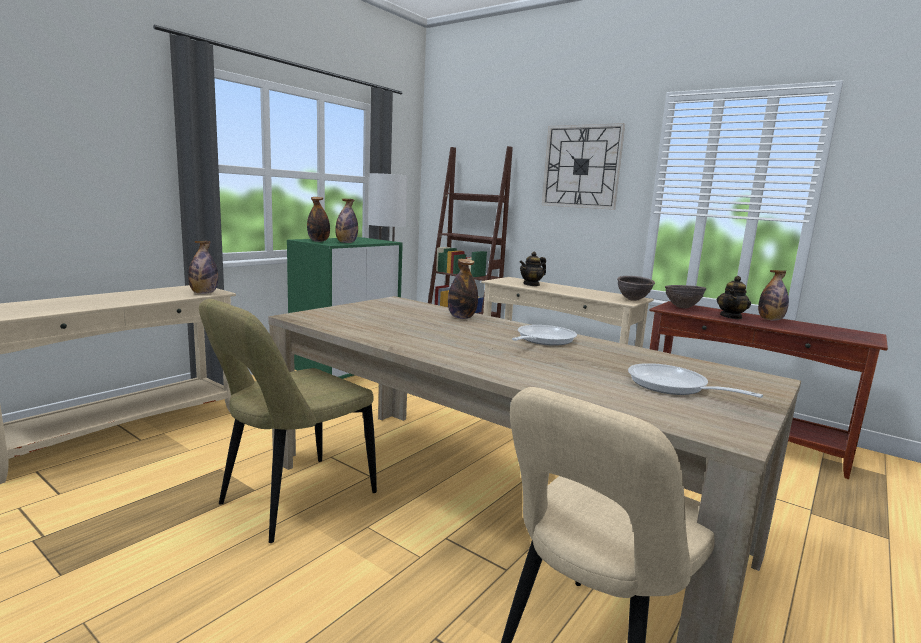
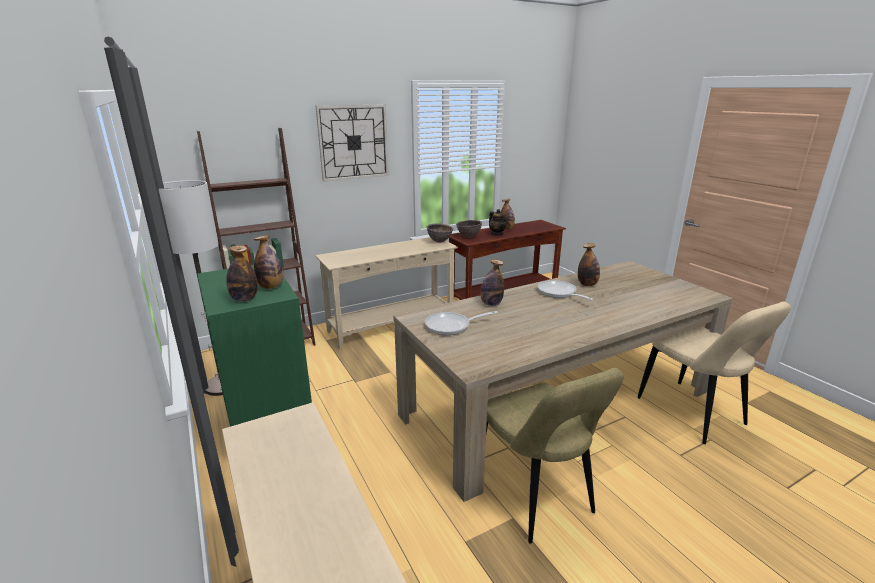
camera: 65 degrees left, 10 degrees up
bottle [188,241,218,294] -> bottle moved to [578,243,600,286]
teapot [520,251,546,286] -> none
frying pan [628,363,763,398] -> frying pan moved to [425,311,498,335]

